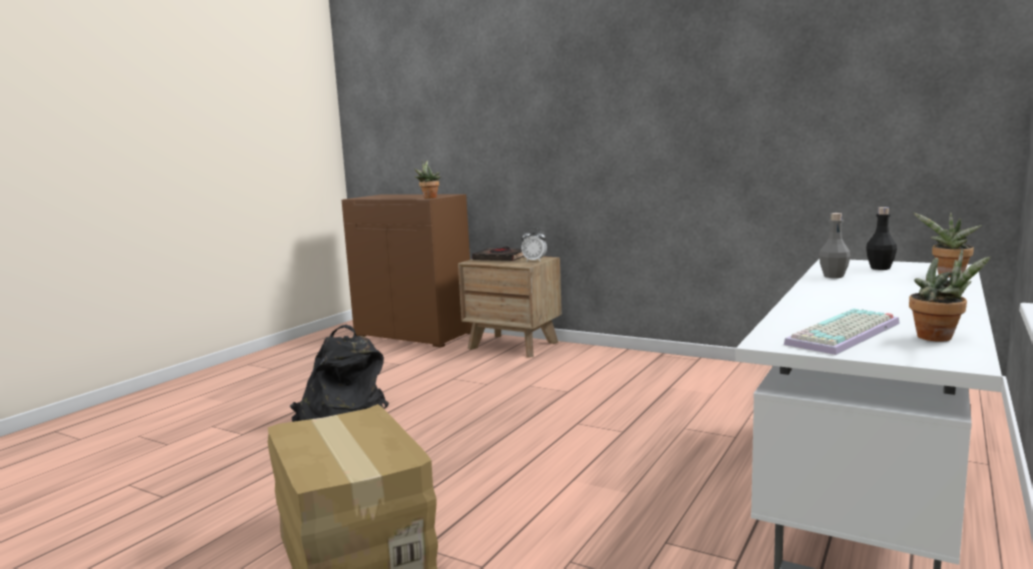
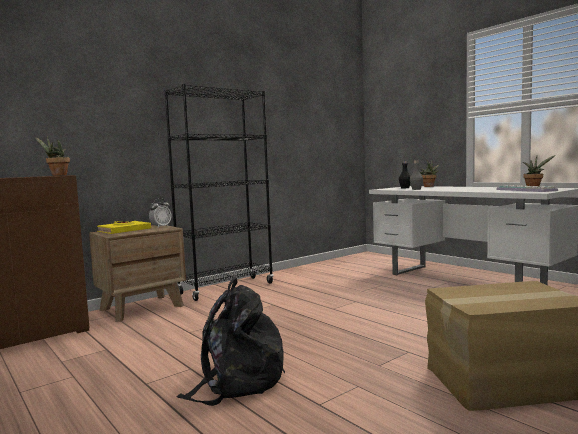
camera: 70 degrees left, 5 degrees down
black book [472,247,525,261] -> yellow book [97,221,151,234]
none -> black bookcase [164,84,273,301]

